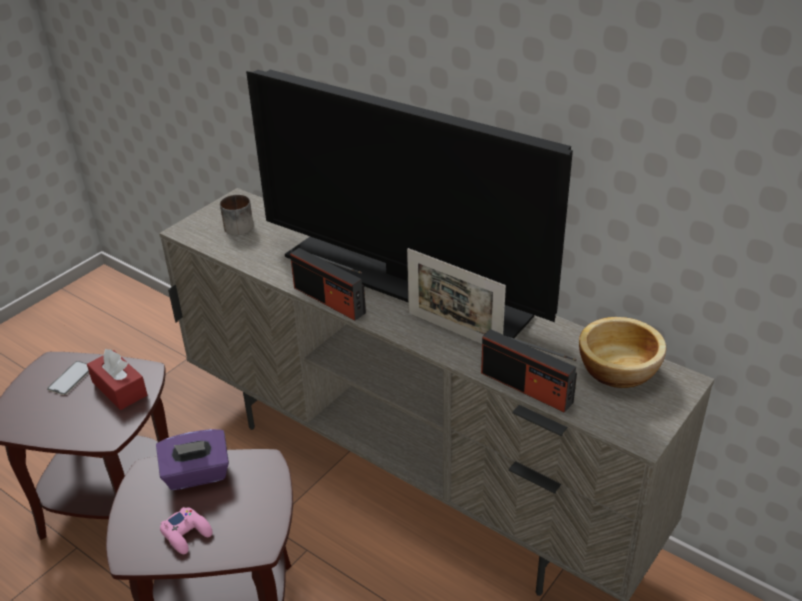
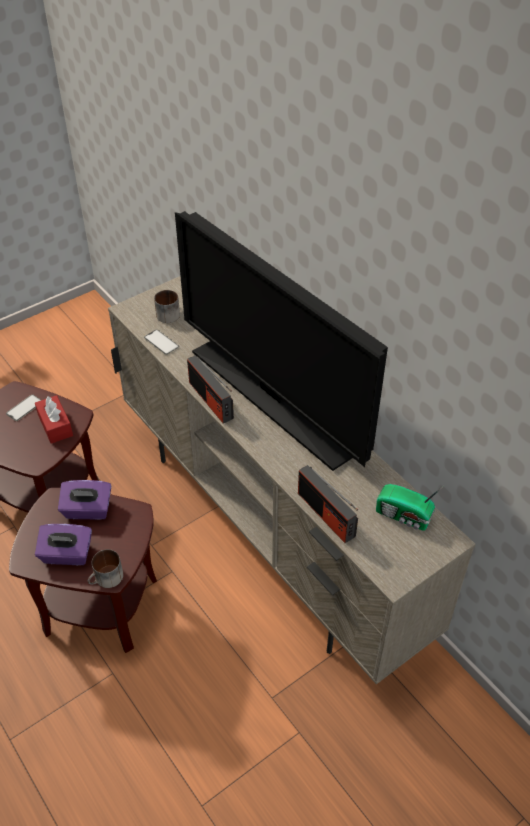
camera: 15 degrees right, 10 degrees up
pink game controller [160,507,212,554] -> purple tissue box [35,524,92,565]
picture frame [407,248,506,344] -> none
bowl [579,317,666,388] -> radio [376,484,445,531]
none -> mug [88,549,123,588]
none -> phone [144,329,179,355]

